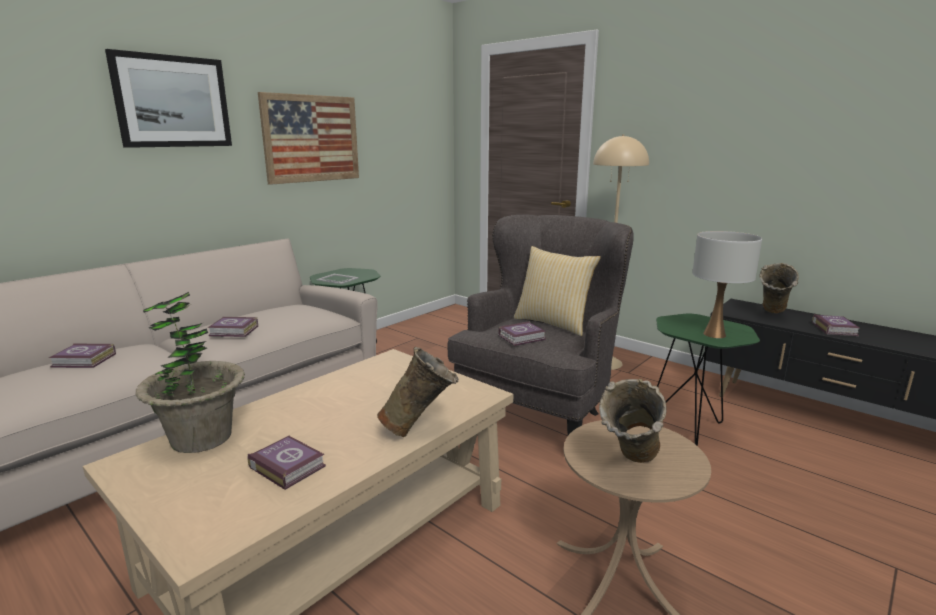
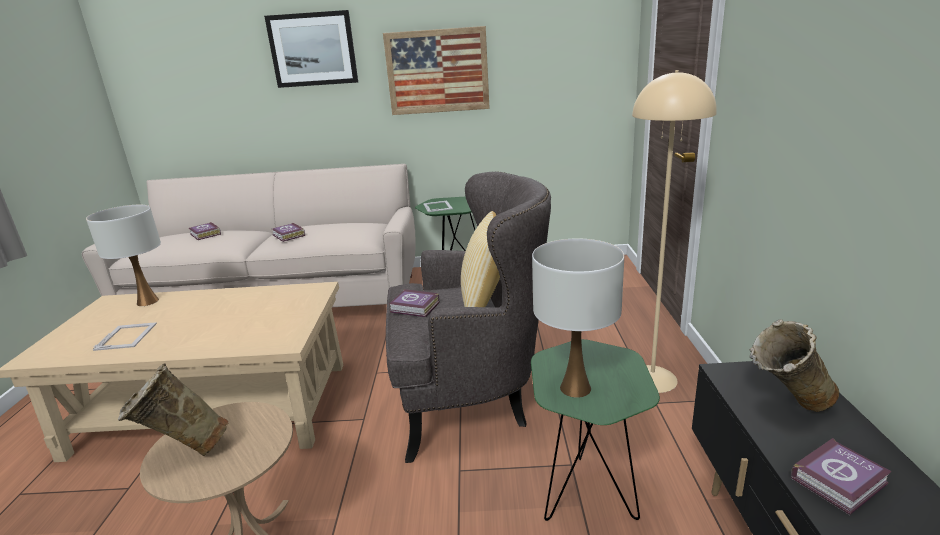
camera: 50 degrees right, 5 degrees up
potted plant [135,292,245,453] -> white table lamp [86,205,161,306]
book [248,436,326,490] -> picture frame [93,322,157,351]
beige vase [377,347,458,437] -> none

